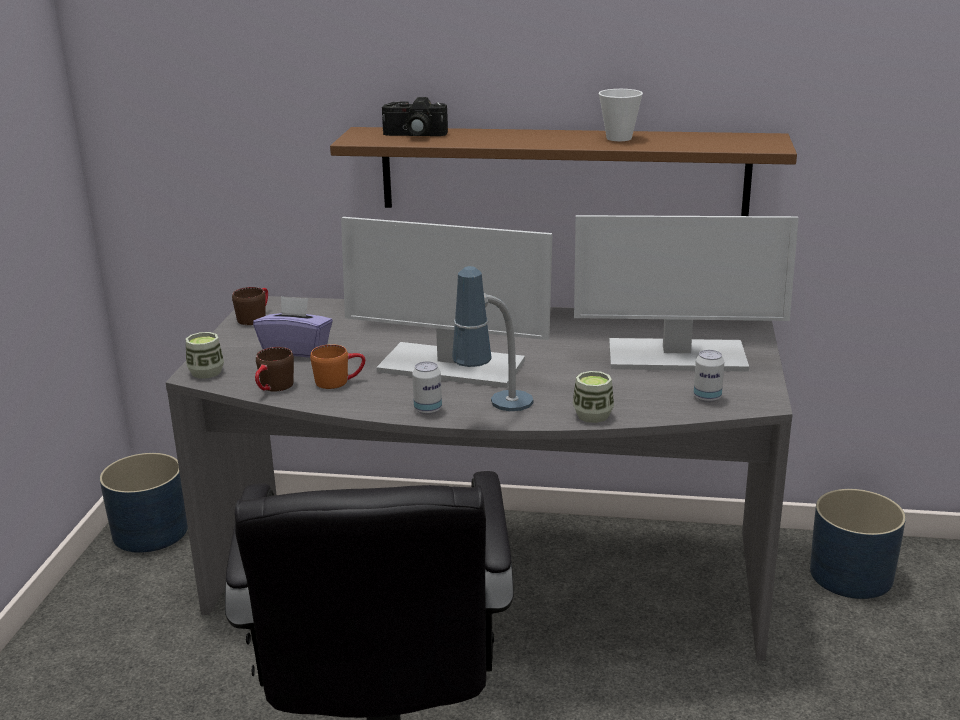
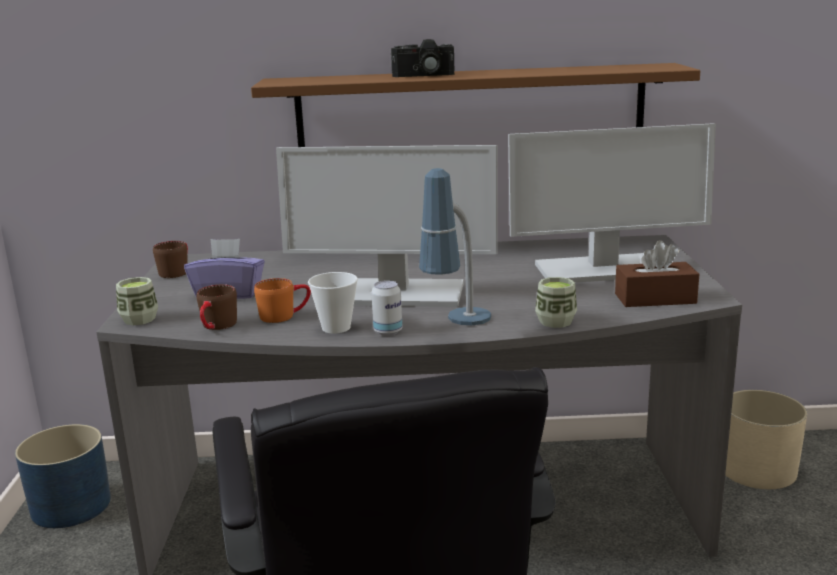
camera: 10 degrees left, 5 degrees down
camera [382,97,448,136] -> camera moved to [391,39,454,77]
cup [598,89,643,141] -> cup moved to [308,272,358,333]
can [694,350,724,403] -> brown tissue box [615,240,699,307]
blue planter [810,489,906,599] -> beige planter [725,390,807,489]

